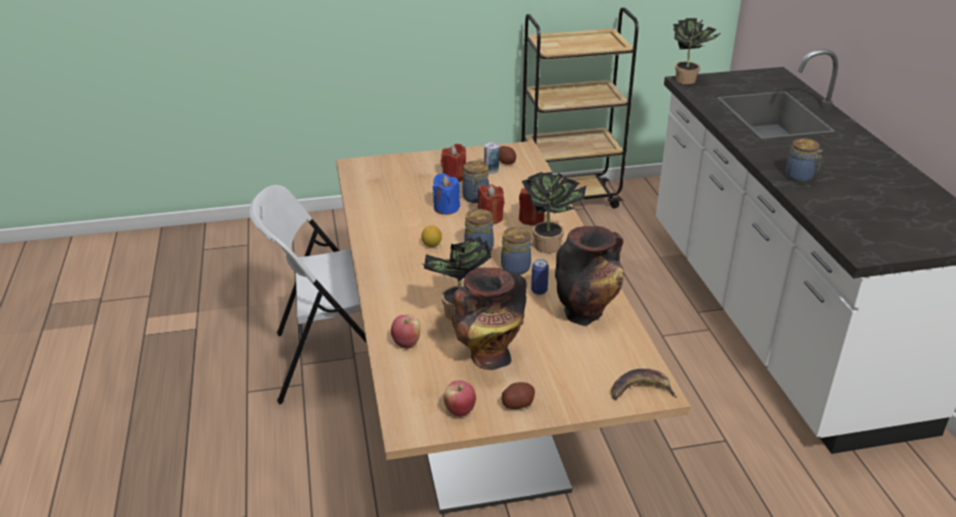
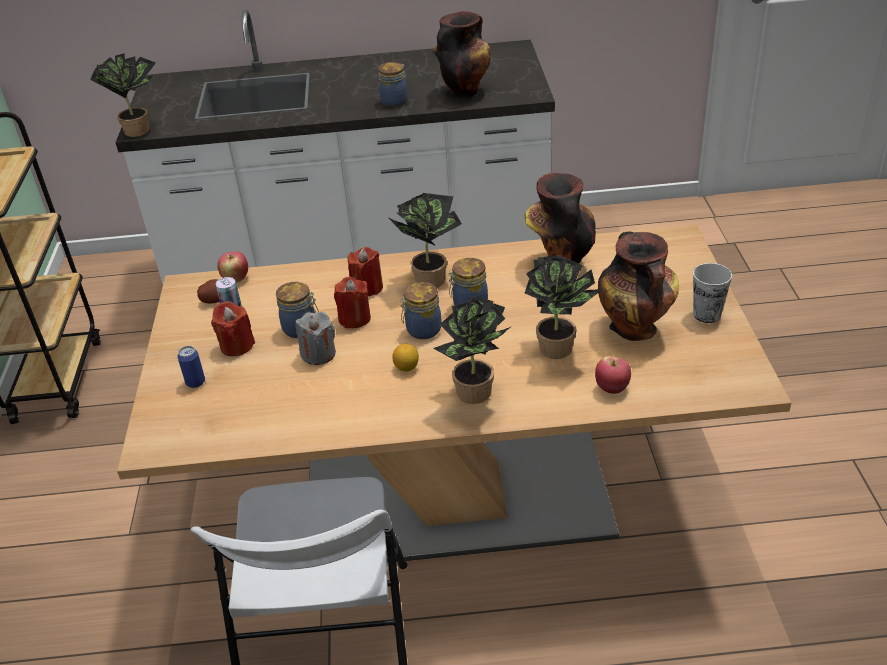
camera: 80 degrees left, 5 degrees up
blue candle [433,173,460,215] -> grey candle [295,312,336,365]
apple [444,380,476,417] -> apple moved to [217,251,248,282]
potato [502,382,535,409] -> cup [693,263,732,323]
can [531,259,549,295] -> can moved to [178,346,205,388]
banana [611,369,677,400] -> none
none -> vase [433,11,491,100]
none -> potted plant [433,295,512,404]

